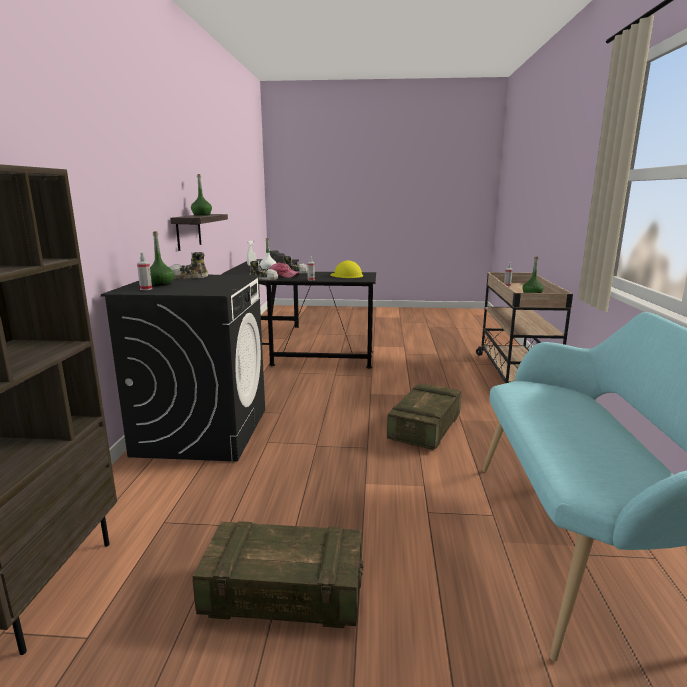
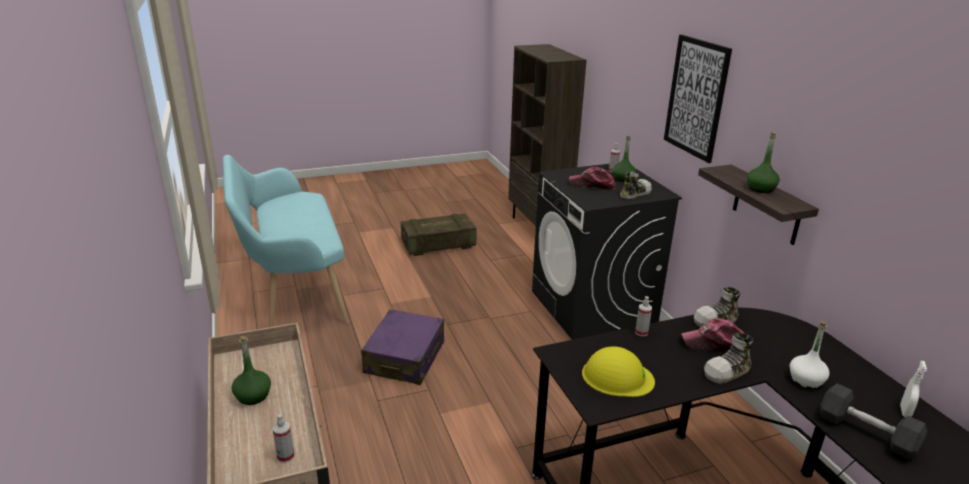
camera: 155 degrees right, 10 degrees up
crate [387,383,462,450] -> purple suitcase [361,309,444,385]
none -> cap [569,167,616,190]
none -> picture [664,34,732,163]

